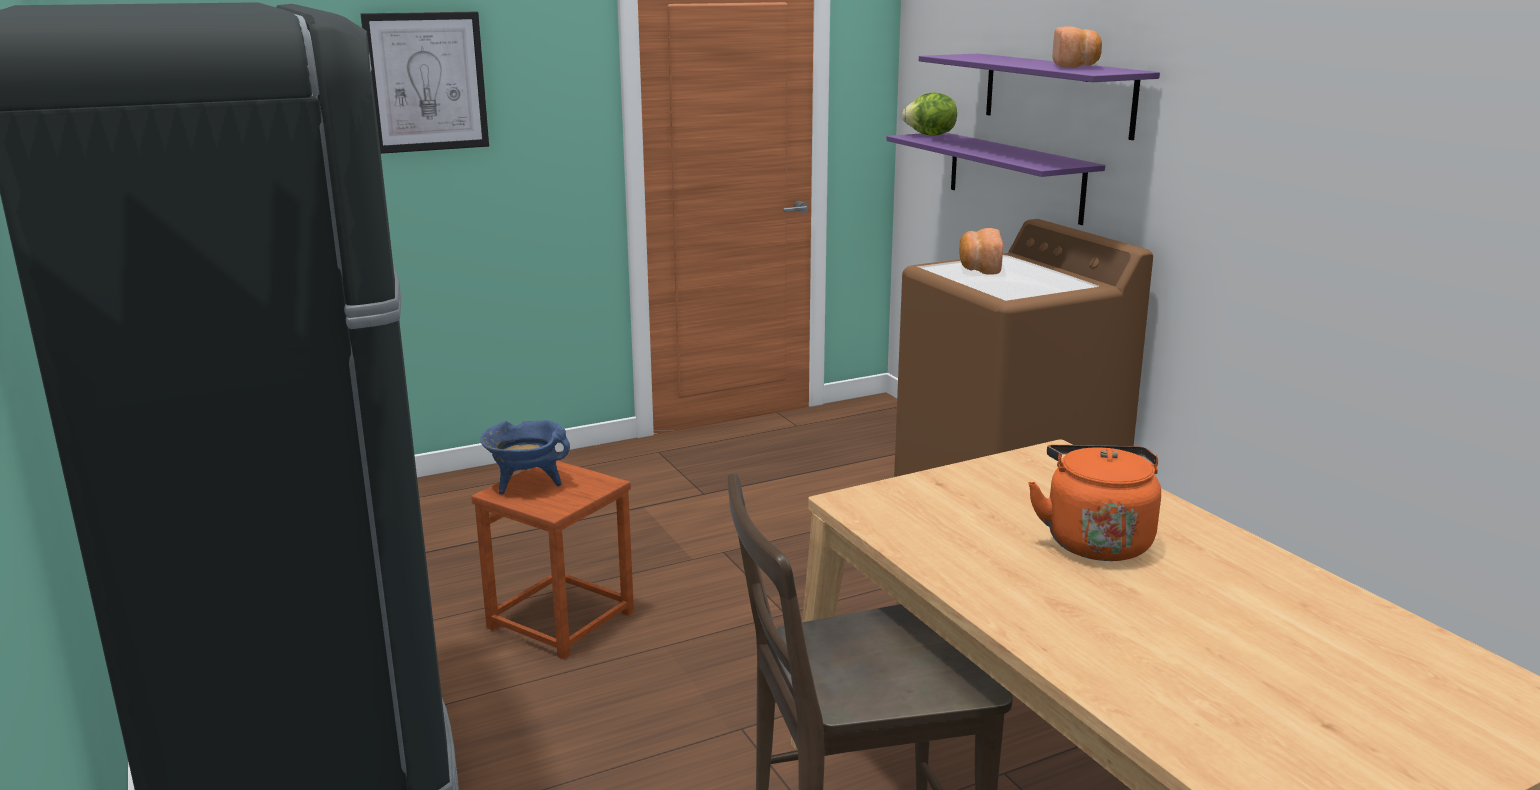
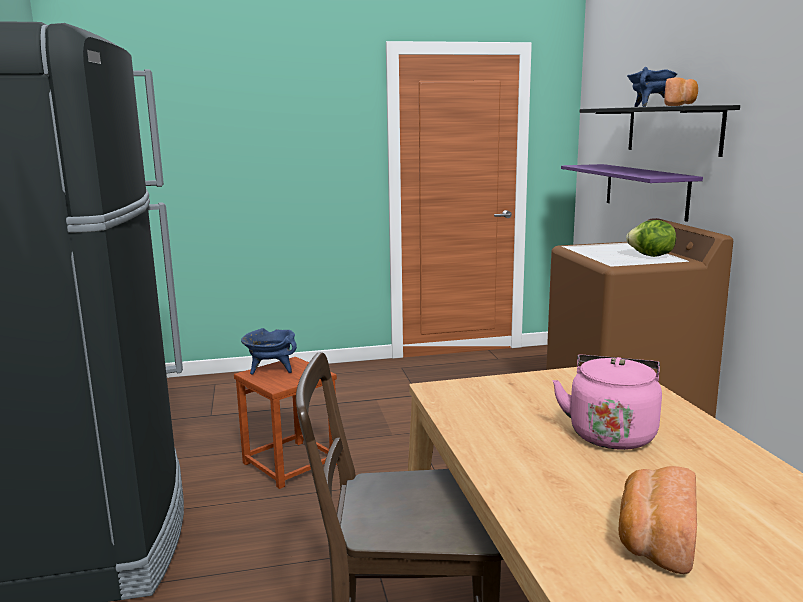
camera: 15 degrees right, 5 degrees down
picture [360,12,489,154] -> none
lettuce [902,93,957,136] -> lettuce moved to [626,220,676,257]
purple shelf [919,54,1160,140] -> black shelf [580,105,740,157]
bread [959,228,1003,275] -> bread moved to [619,466,697,574]
orange kettle [1028,445,1161,561] -> pink kettle [553,355,662,450]
none -> blue cooking pot [627,67,677,107]

